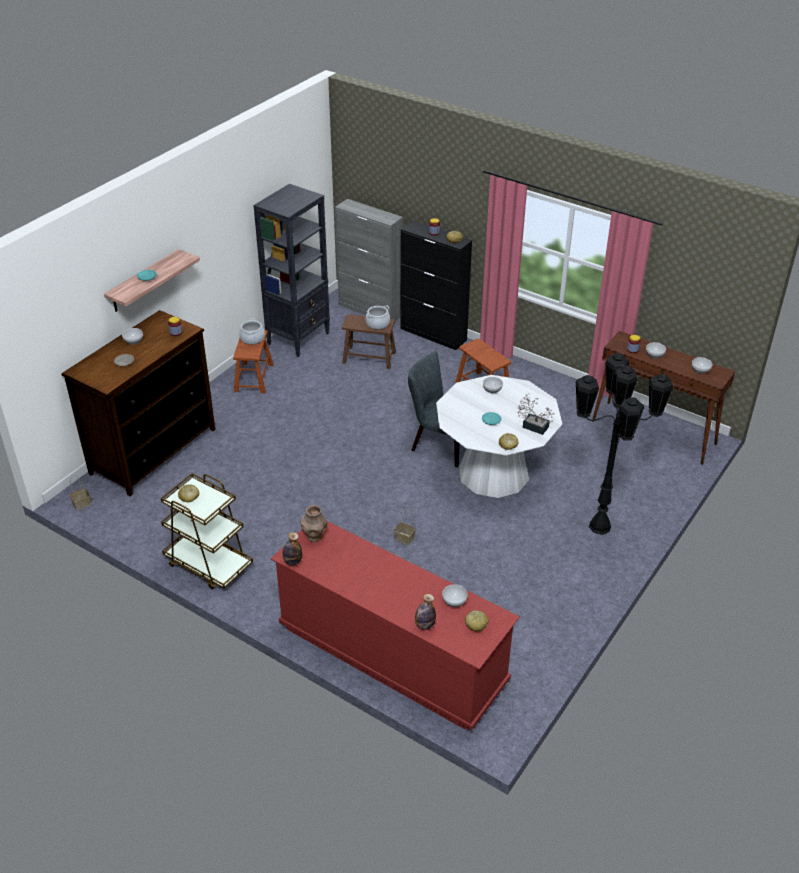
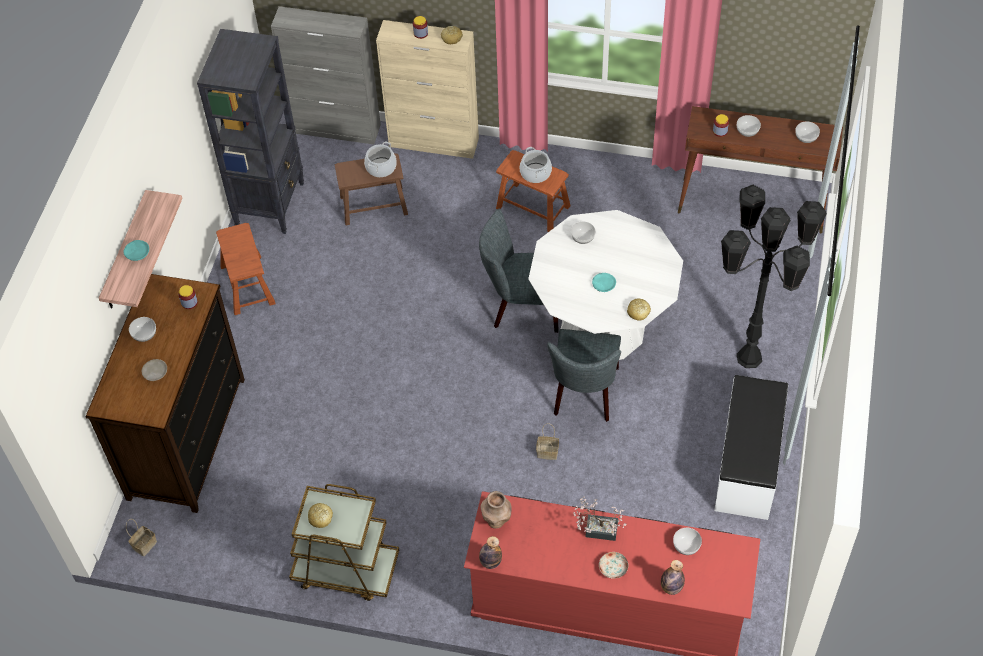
camera: 20 degrees left, 15 degrees up
cooking pot [239,318,265,345] -> cooking pot moved to [519,147,552,183]
black cabinet [400,221,472,350] -> beige cabinet [376,20,479,159]
bread [465,610,489,631] -> none
potted plant [517,393,555,435] -> potted plant moved to [574,496,626,541]
none -> grey chair [547,329,621,422]
none -> plate [599,552,628,579]
none -> white bench [714,375,788,520]

